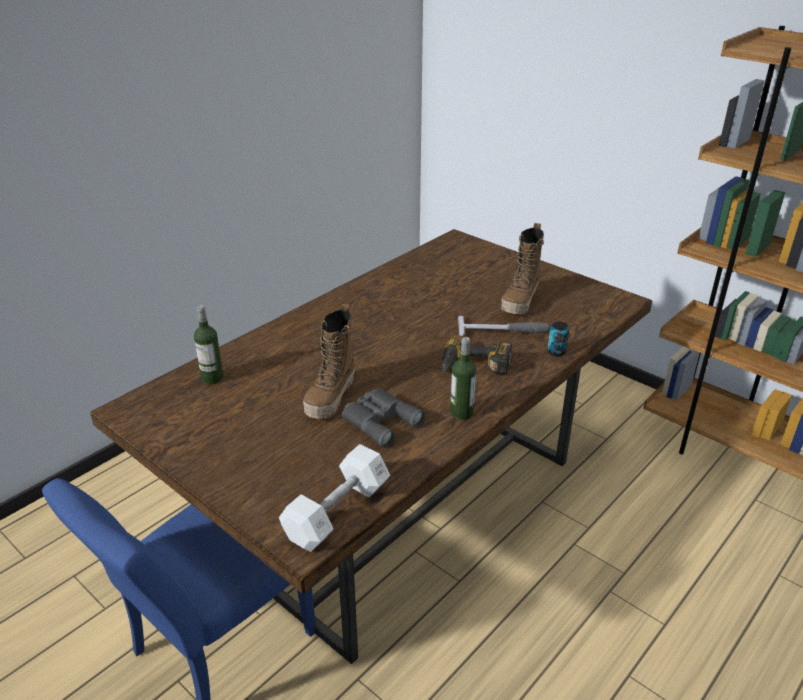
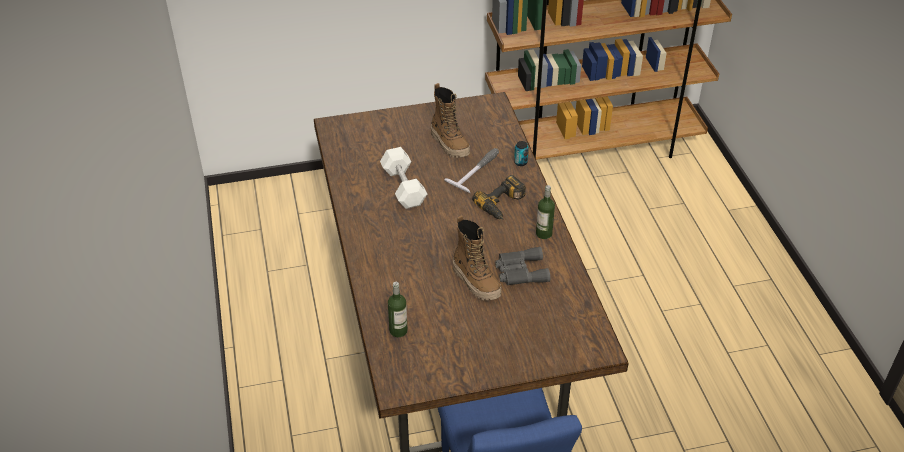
camera: 55 degrees left, 10 degrees up
white dumbbell [279,444,390,552] -> white dumbbell moved to [380,147,427,209]

